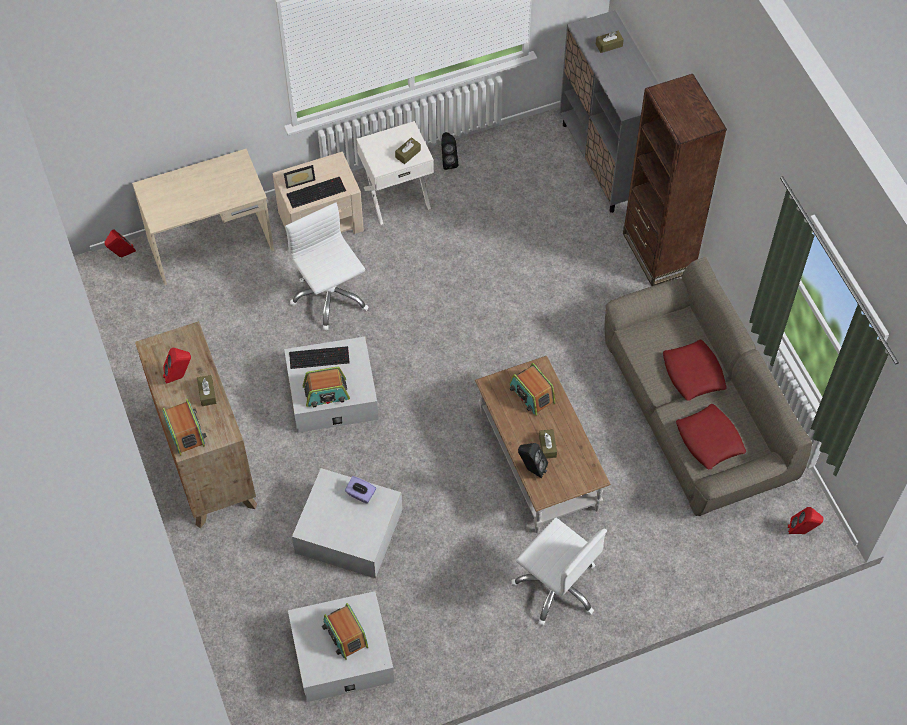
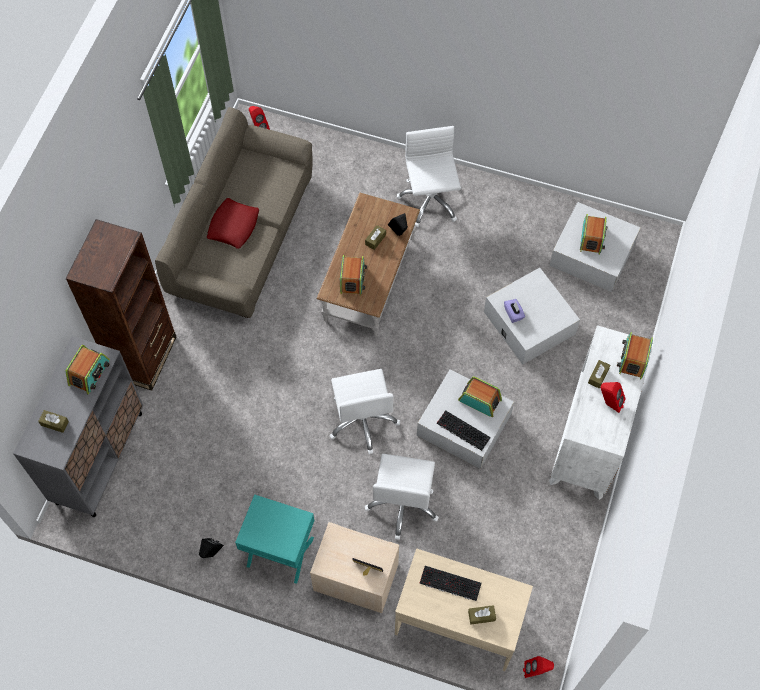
camera: 140 degrees left, 5 degrees up
brown dresser [135,321,257,528] -> white dresser [549,325,654,500]
keyboard [286,177,346,208] -> keyboard moved to [419,566,481,601]
white nightstand [356,121,434,225] -> turquoise nightstand [235,494,315,584]
brown tissue box [395,137,421,164] -> brown tissue box moved to [468,605,496,624]
red pillow [676,404,746,469] -> none
none -> radio [66,345,109,394]
none -> white office chair [330,369,400,454]

